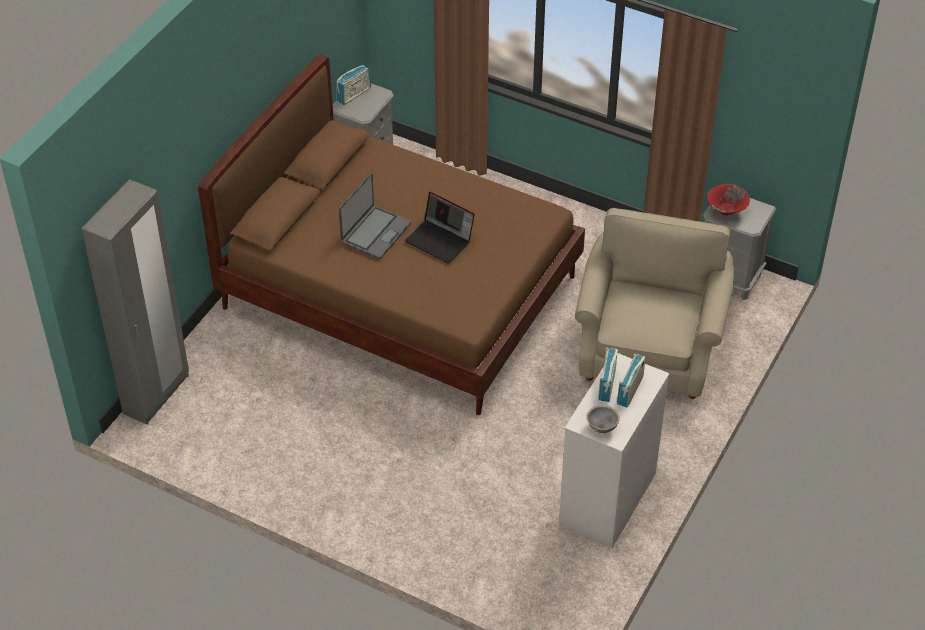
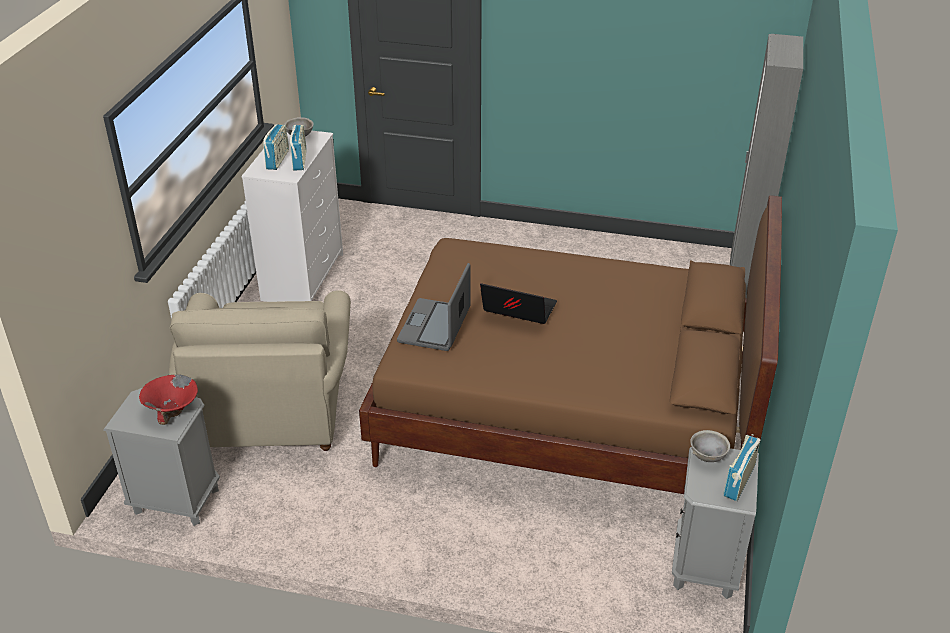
camera: 165 degrees right, 10 degrees down
laptop [339,173,411,259] -> laptop moved to [397,263,471,351]
none -> grey bowl [690,430,730,462]

